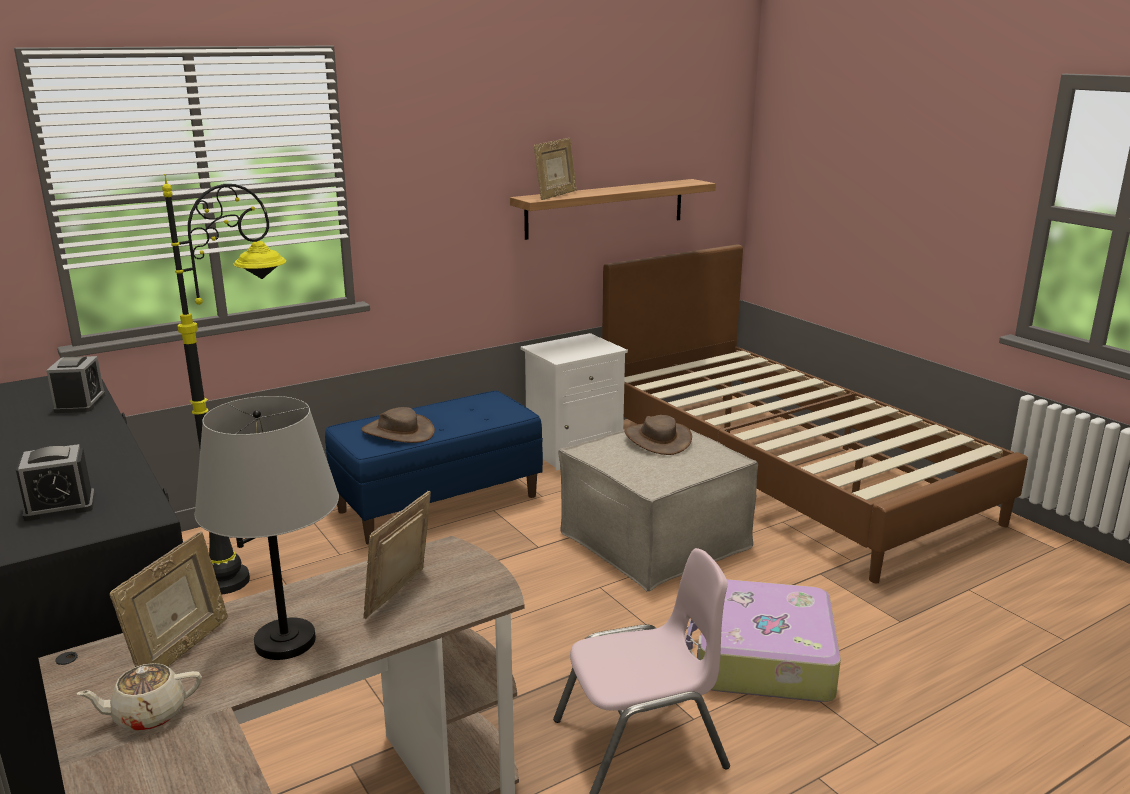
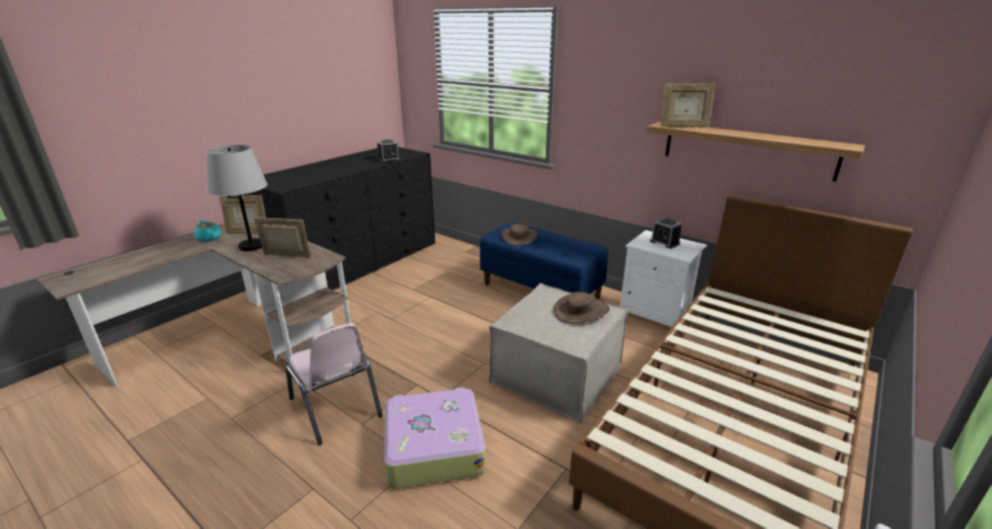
camera: 70 degrees right, 5 degrees up
alarm clock [16,444,95,521] -> alarm clock moved to [650,218,682,249]
beige teapot [77,663,202,731] -> turquoise teapot [194,220,221,242]
black floor lamp [162,174,287,594] -> none

